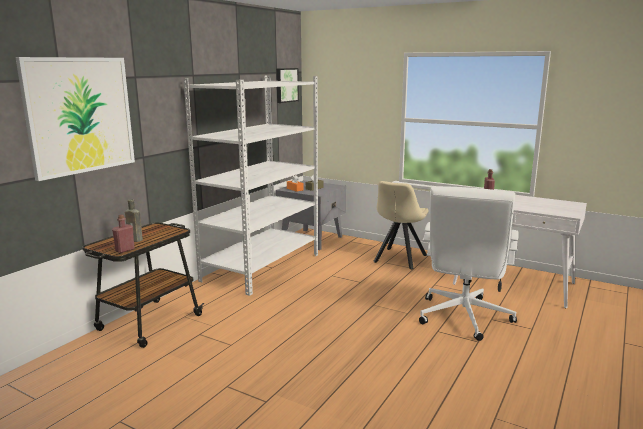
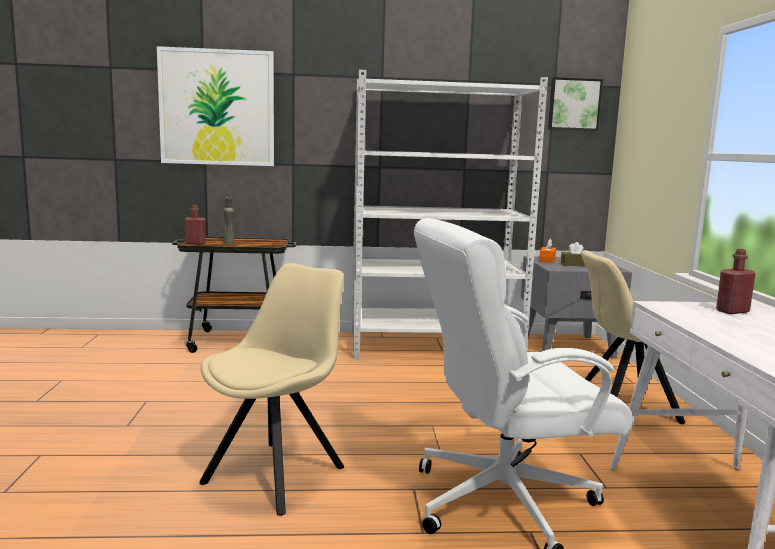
camera: 55 degrees right, 5 degrees down
none -> beige chair [200,263,344,516]

